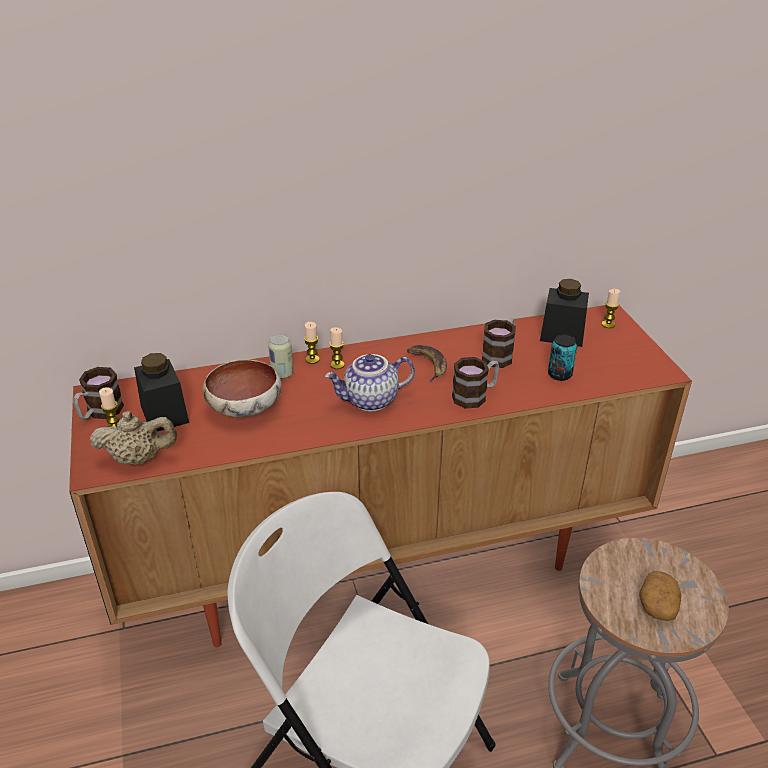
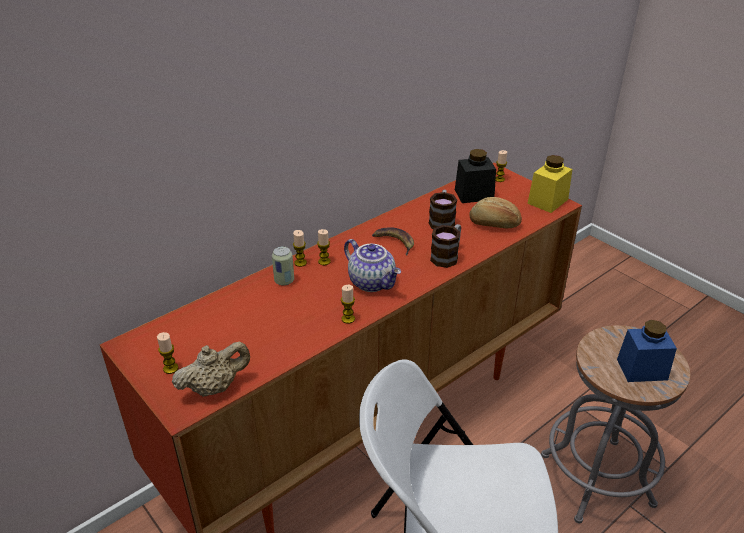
camera: 25 degrees left, 0 degrees up
mug [73,367,124,420] -> none
black jar [134,353,189,432] -> none
bowl [202,359,282,417] -> none
teapot [325,354,415,411] -> teapot turned 90 degrees counterclockwise [344,239,401,292]
can [548,335,577,381] -> bread [469,197,522,228]
potato [639,571,681,621] -> blue jar [617,320,677,382]
none -> candle [341,285,355,324]
none -> yellow jar [527,155,572,213]

